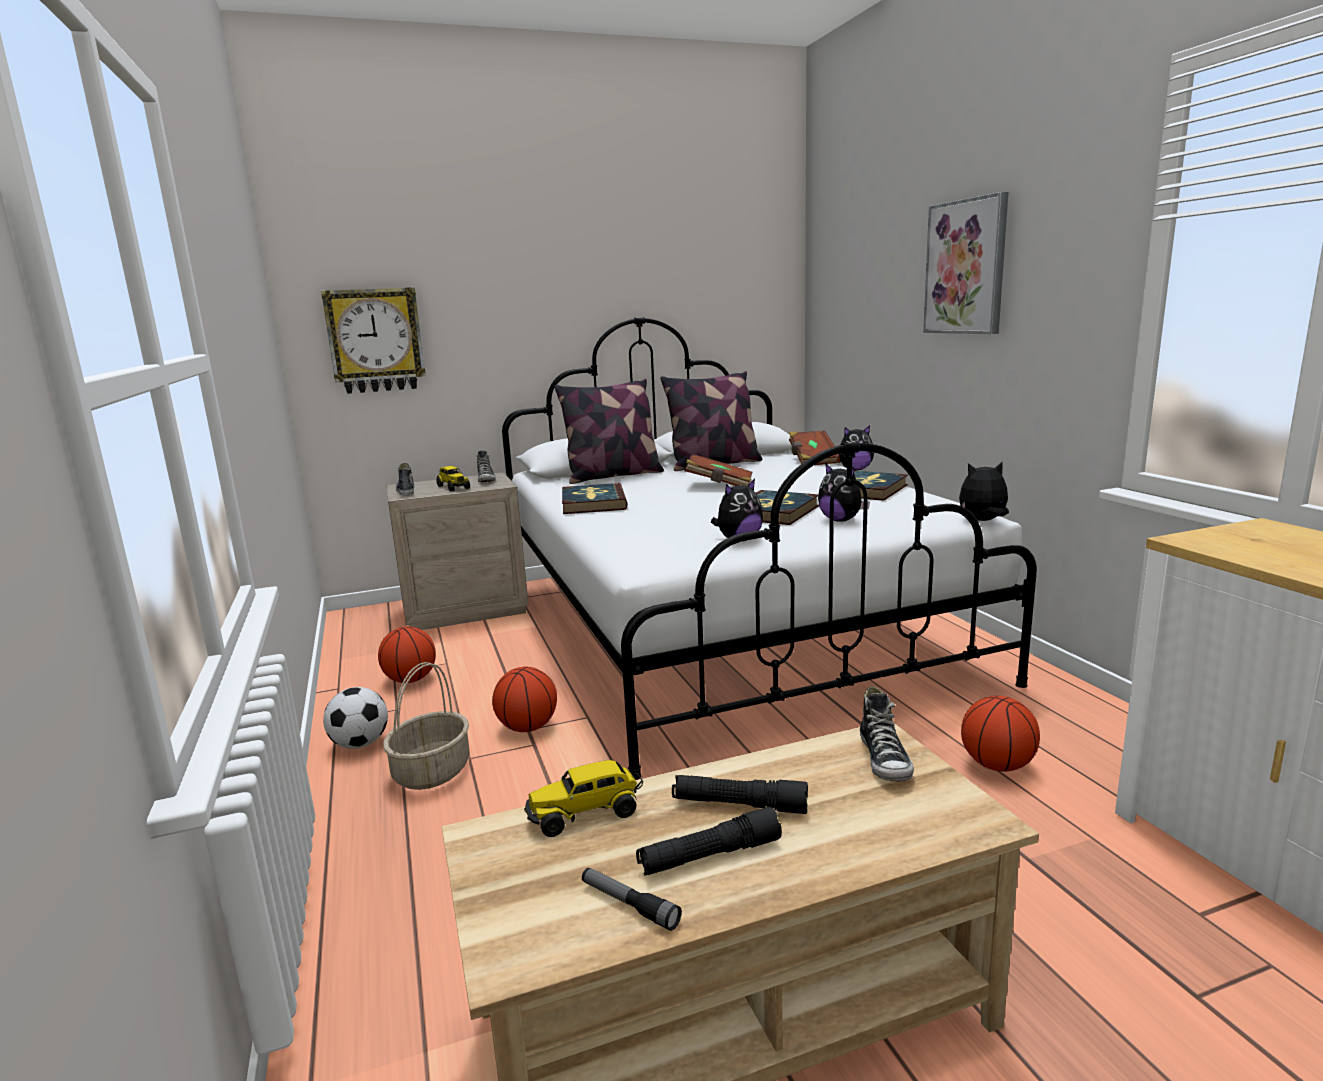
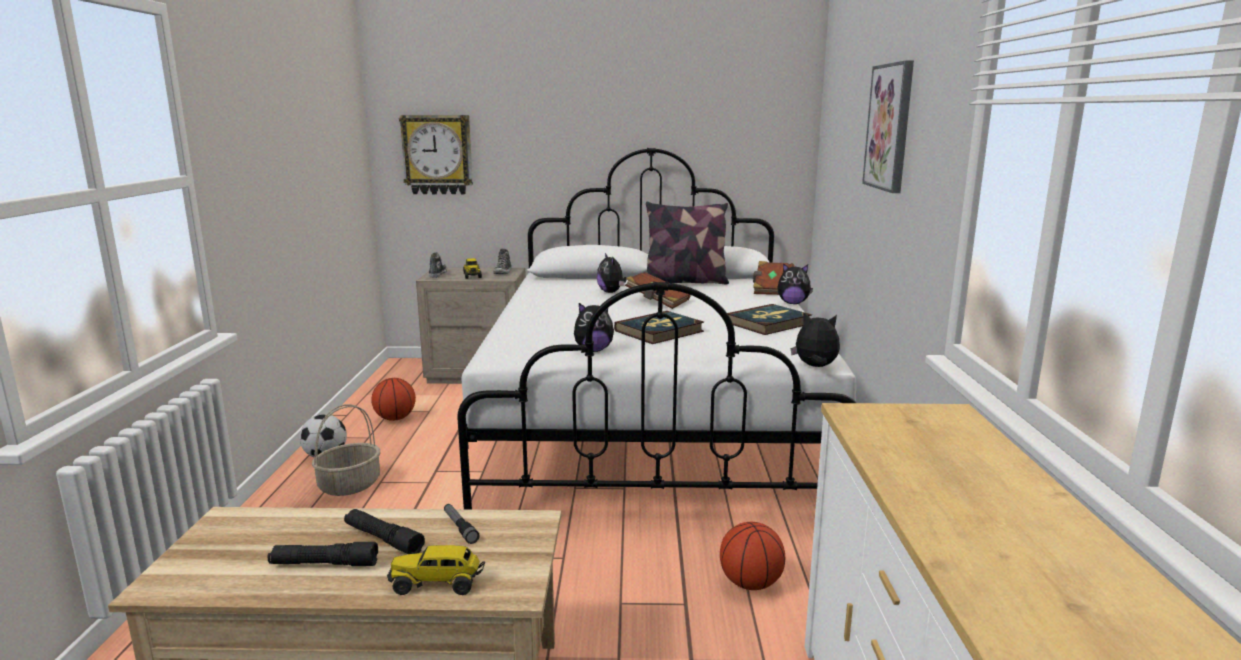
camera: 20 degrees right, 0 degrees up
basketball [492,666,557,732] -> none
toy truck [524,760,643,837] -> toy truck moved to [387,545,485,595]
pillow [554,379,664,484] -> none
book [562,483,627,514] -> none
flashlight [582,868,682,931] -> flashlight moved to [444,504,480,544]
plush toy [818,463,870,522] -> plush toy moved to [597,253,627,293]
shoe [860,686,914,782] -> none

